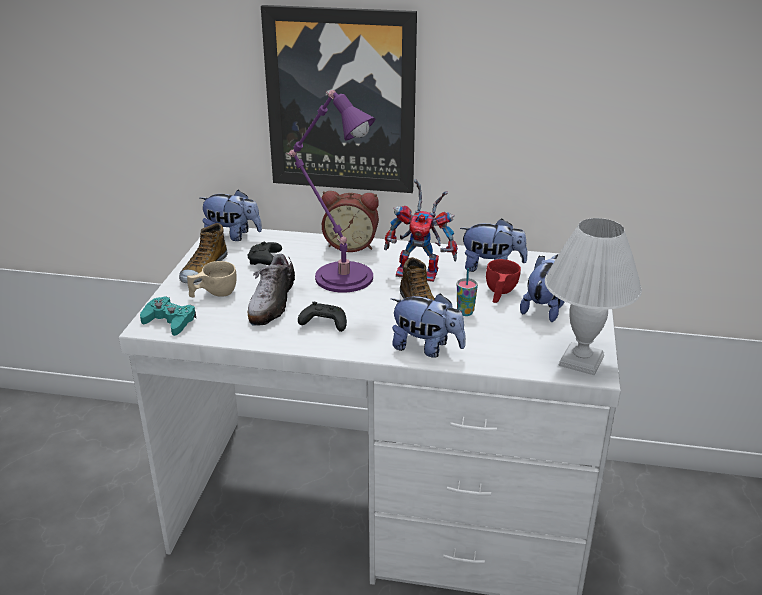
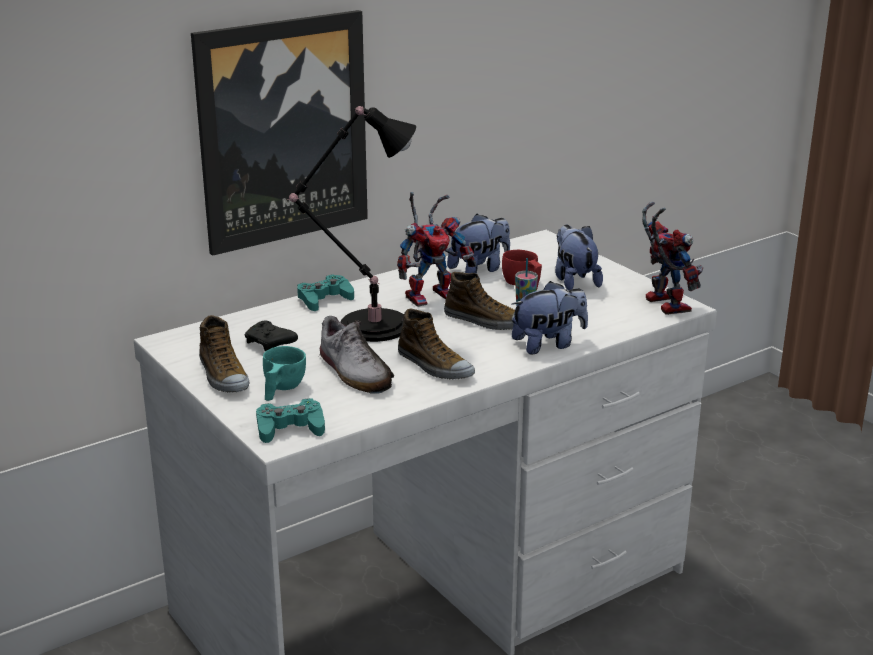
camera: 45 degrees left, 5 degrees down
beige cup [187,261,237,298] -> turquoise cup [263,346,306,401]
plush toy [200,190,262,241] -> none
purple table lamp [286,90,376,293] -> black table lamp [287,106,416,342]
black game controller [298,302,347,332] -> shoe [398,308,475,379]
alarm clock [322,191,379,252] -> turquoise game controller [297,275,354,311]
white table lamp [545,218,642,376] -> toy robot [642,201,703,315]

